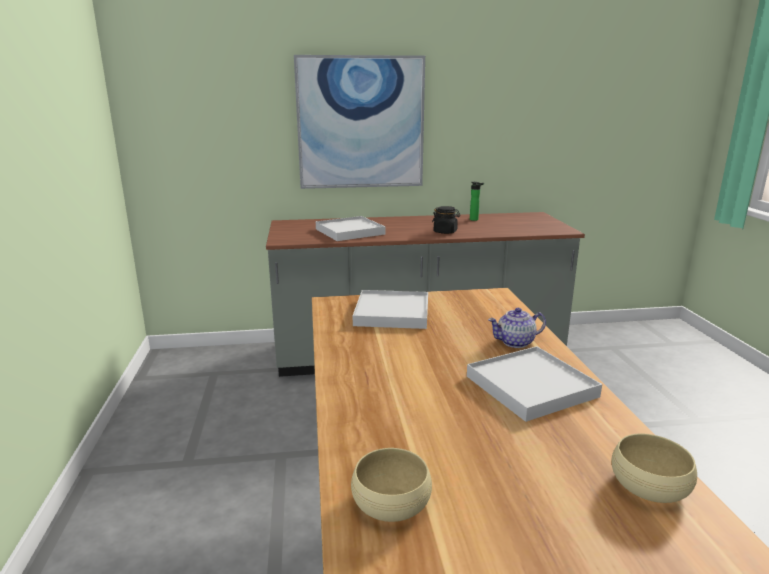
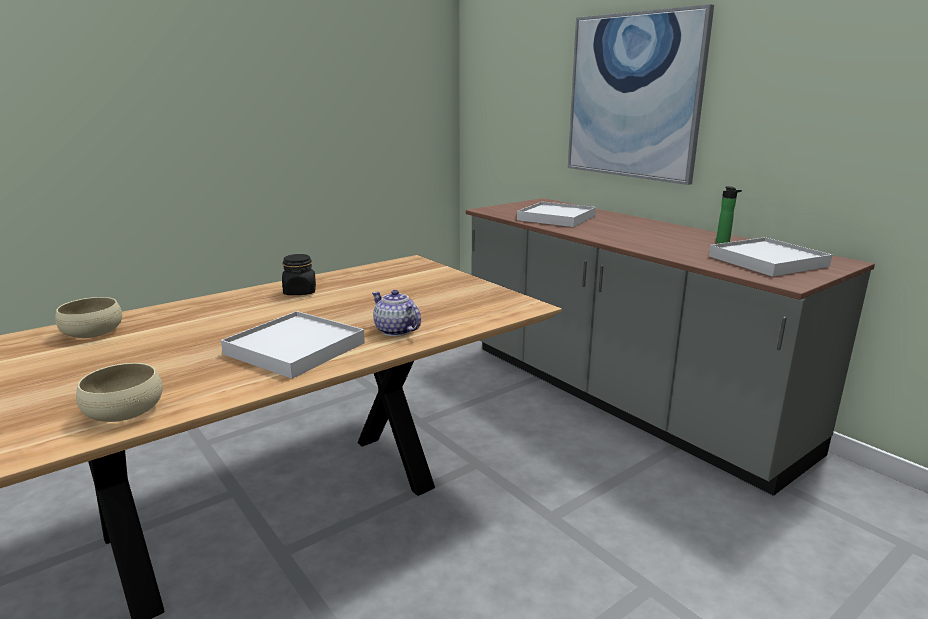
camera: 60 degrees right, 0 degrees up
white tray [353,290,428,329] -> white tray moved to [709,237,832,277]
black jar [432,206,460,234] -> black jar moved to [282,254,316,295]

